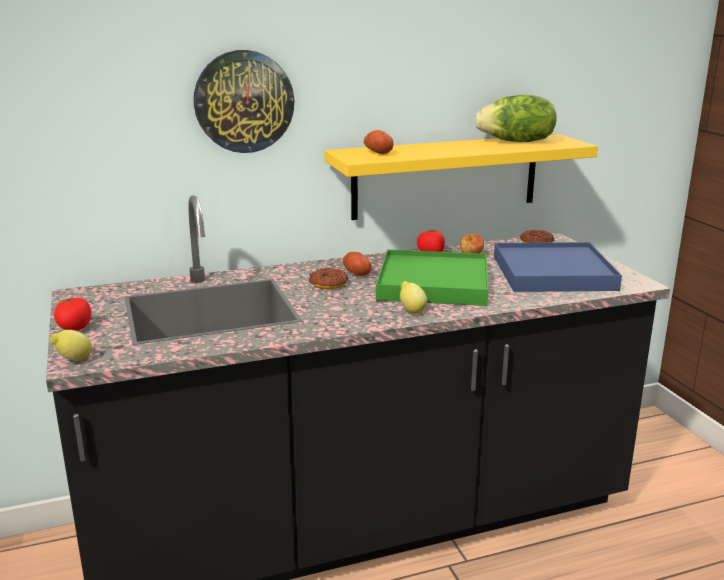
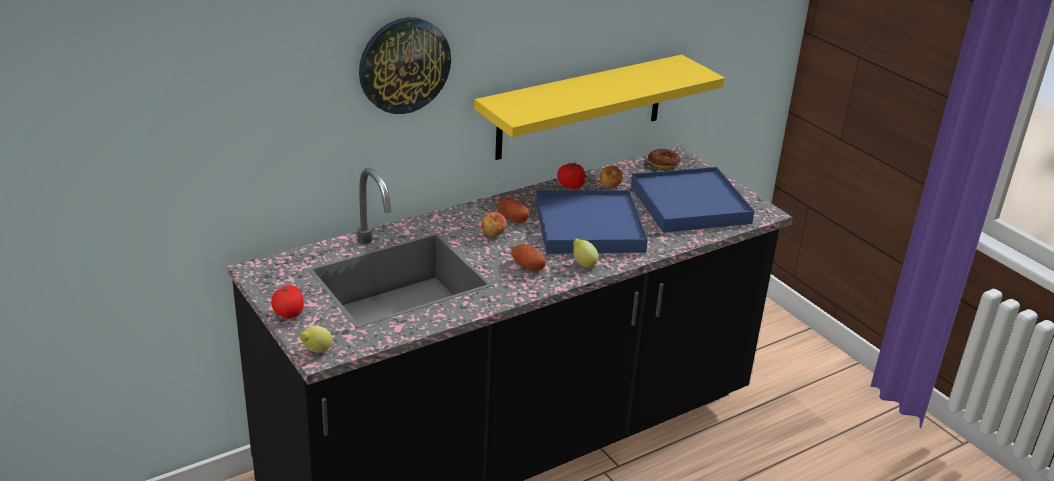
camera: 15 degrees left, 10 degrees up
donut [309,268,348,289] -> apple [481,212,507,237]
potato [364,130,394,154] -> potato moved to [511,244,546,272]
green tray [376,250,488,306] -> blue tray [536,190,648,254]
lettuce [475,95,556,142] -> none

